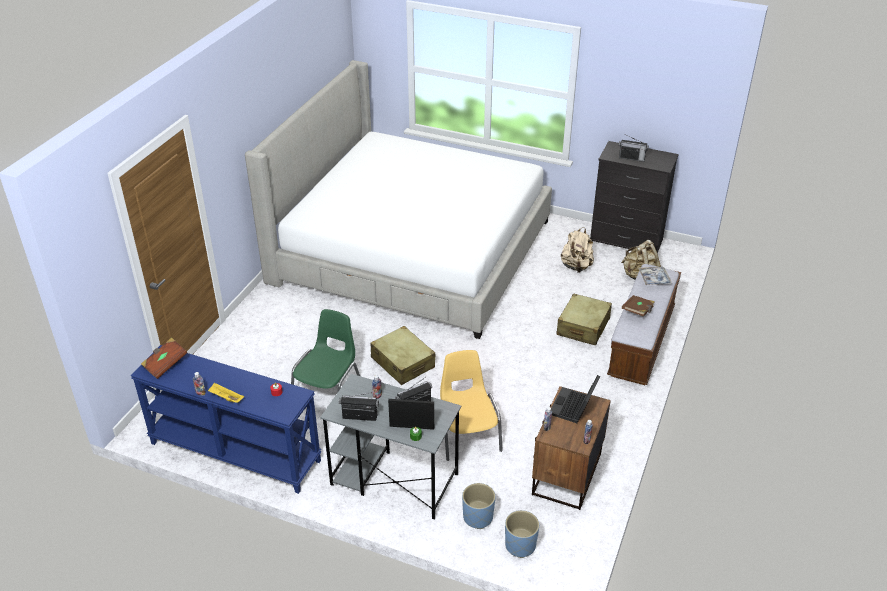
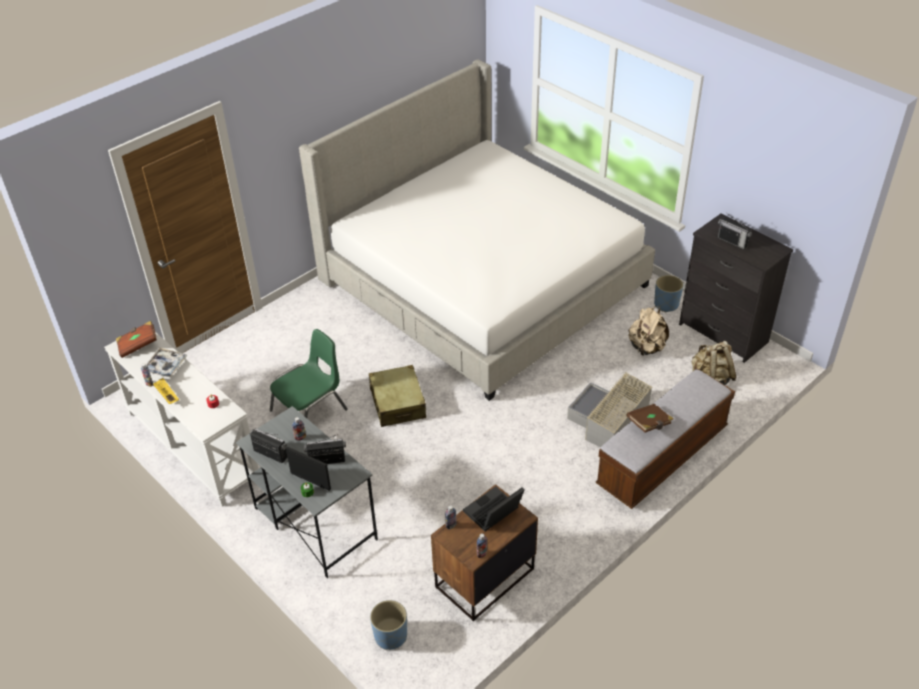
camera: 25 degrees right, 5 degrees up
blue console table [131,345,322,494] -> white console table [104,332,259,507]
yellow chair [440,350,503,461] -> none
blue planter [462,483,495,529] -> blue planter moved to [654,275,683,312]
beige suitcase [556,293,612,345] -> grey storage box [567,372,652,447]
tray [638,267,672,285] -> tray moved to [146,348,187,378]

